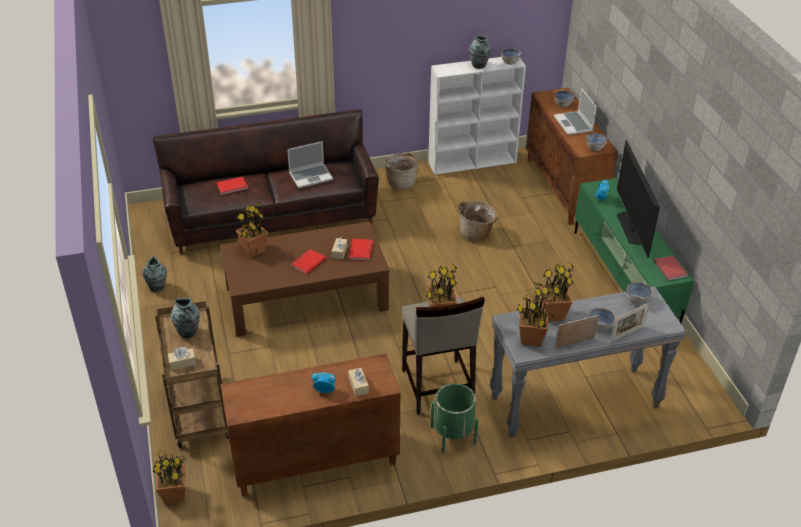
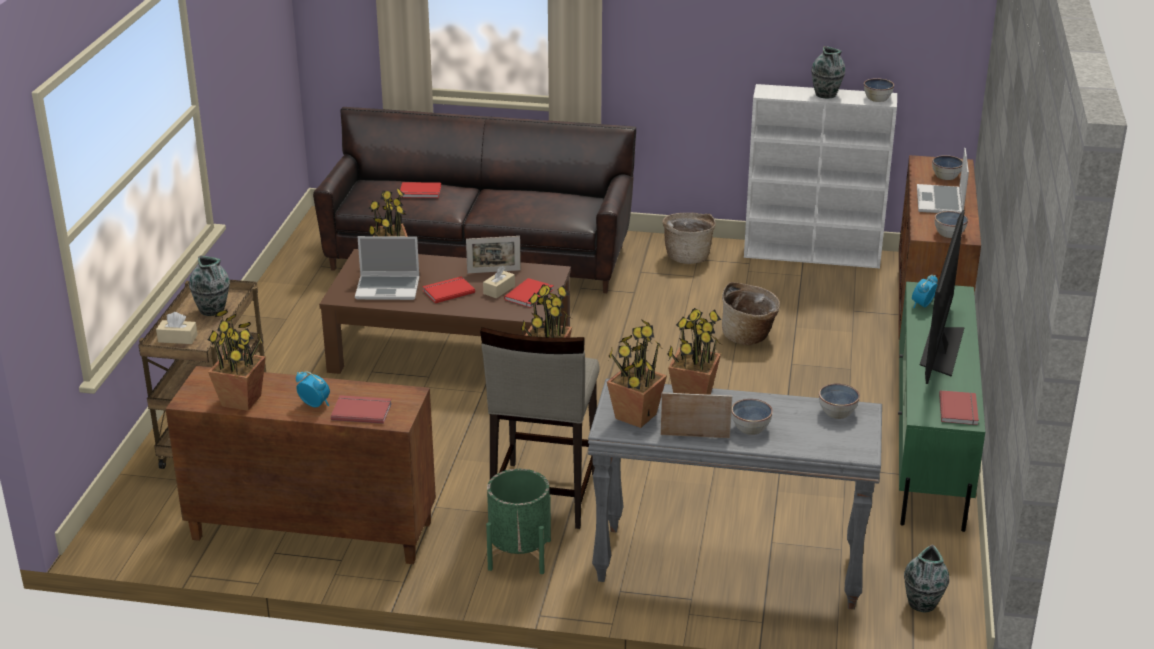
camera: 25 degrees right, 10 degrees down
vase [143,256,167,292] -> vase moved to [904,545,949,612]
potted plant [153,450,188,504] -> potted plant moved to [208,310,266,411]
laptop [287,141,333,188] -> laptop moved to [355,236,420,300]
beige tissue box [348,368,369,396] -> red book [331,395,392,424]
picture frame [611,303,649,342] -> picture frame moved to [466,236,521,273]

